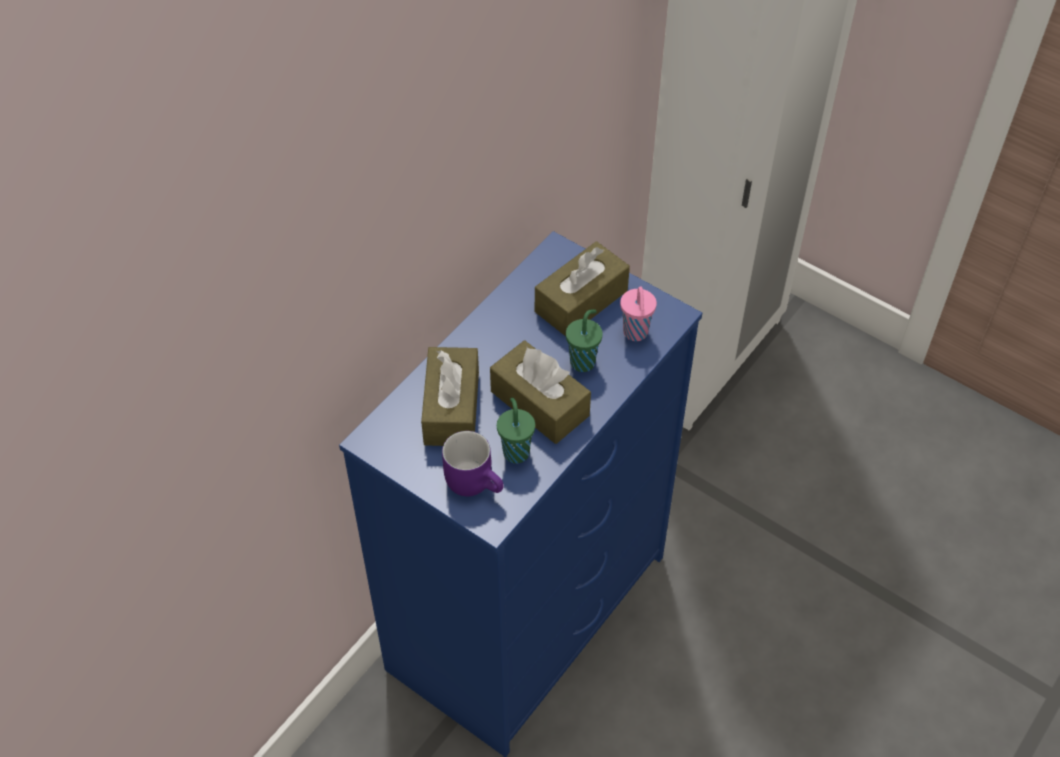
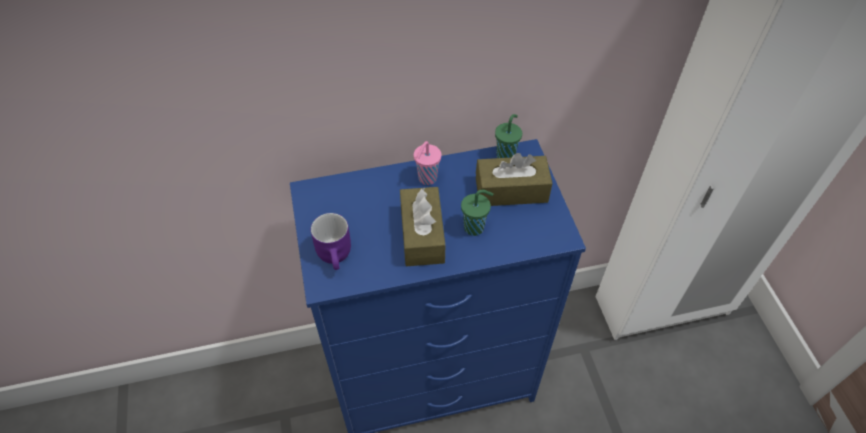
camera: 40 degrees right, 0 degrees up
brown tissue box [421,347,479,446] -> none
green cup [497,398,535,463] -> green cup moved to [495,114,522,158]
pink cup [620,286,657,341] -> pink cup moved to [414,141,441,185]

